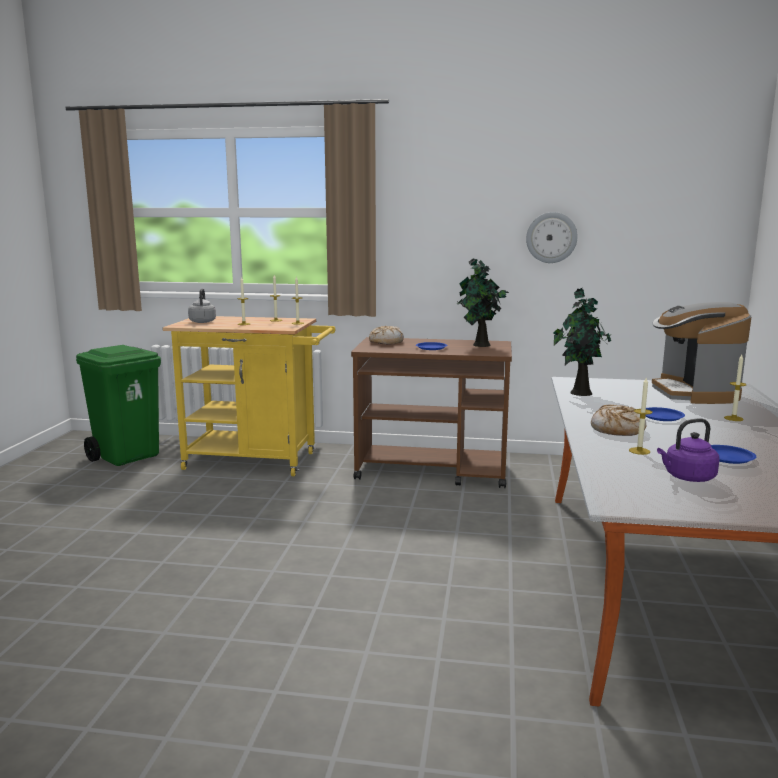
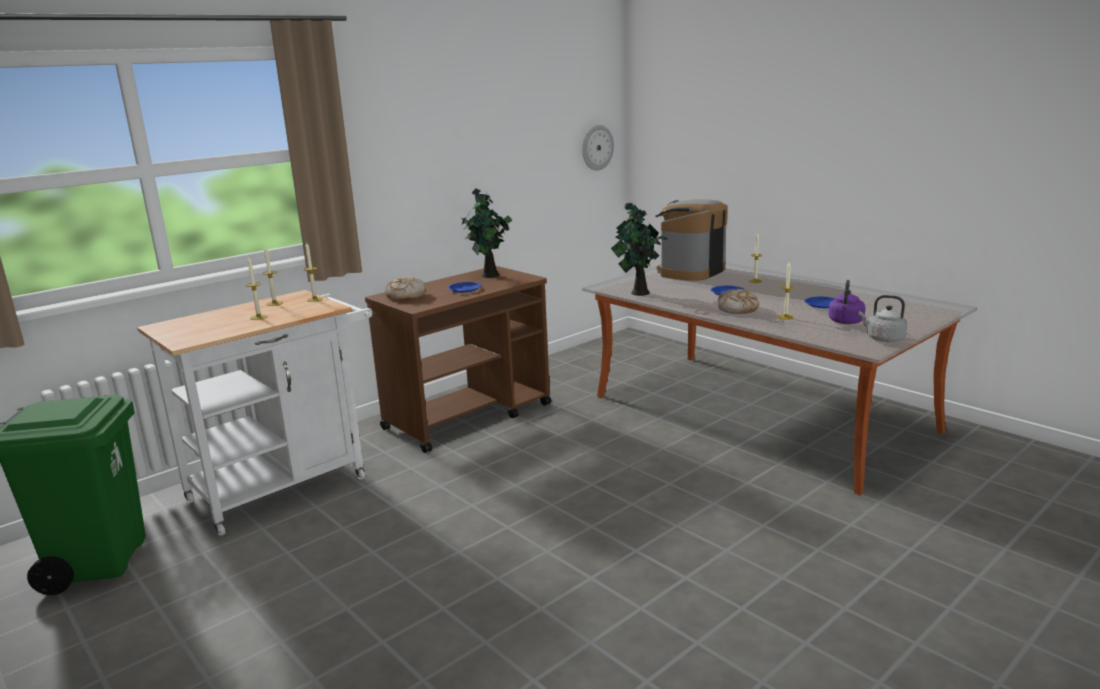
camera: 50 degrees left, 5 degrees up
yellow cart [162,316,335,476] -> white cart [137,290,372,536]
grey kettle [188,288,216,323] -> grey kettle moved to [859,295,907,342]
wall clock [526,212,578,263] -> wall clock moved to [582,125,614,171]
coffee machine [652,302,752,404] -> coffee machine turned 90 degrees clockwise [655,199,728,281]

